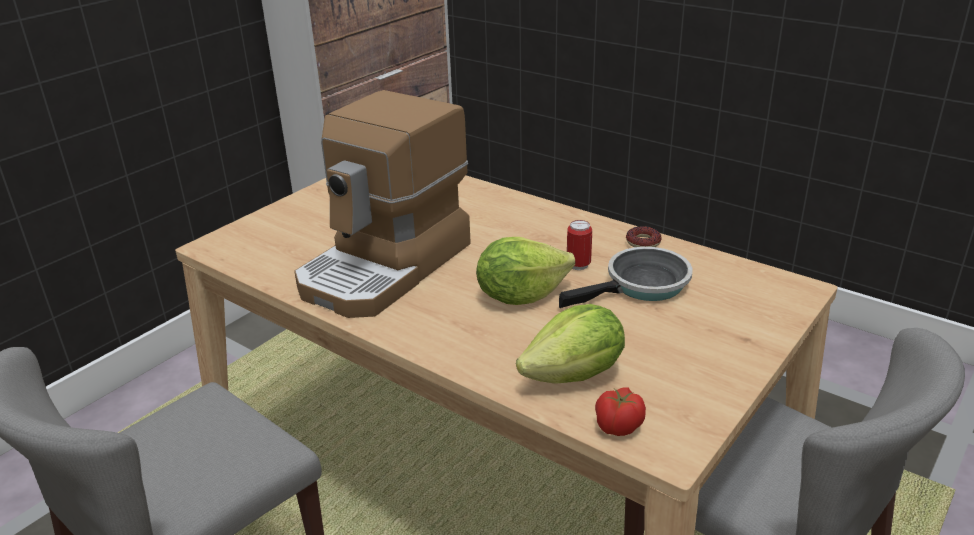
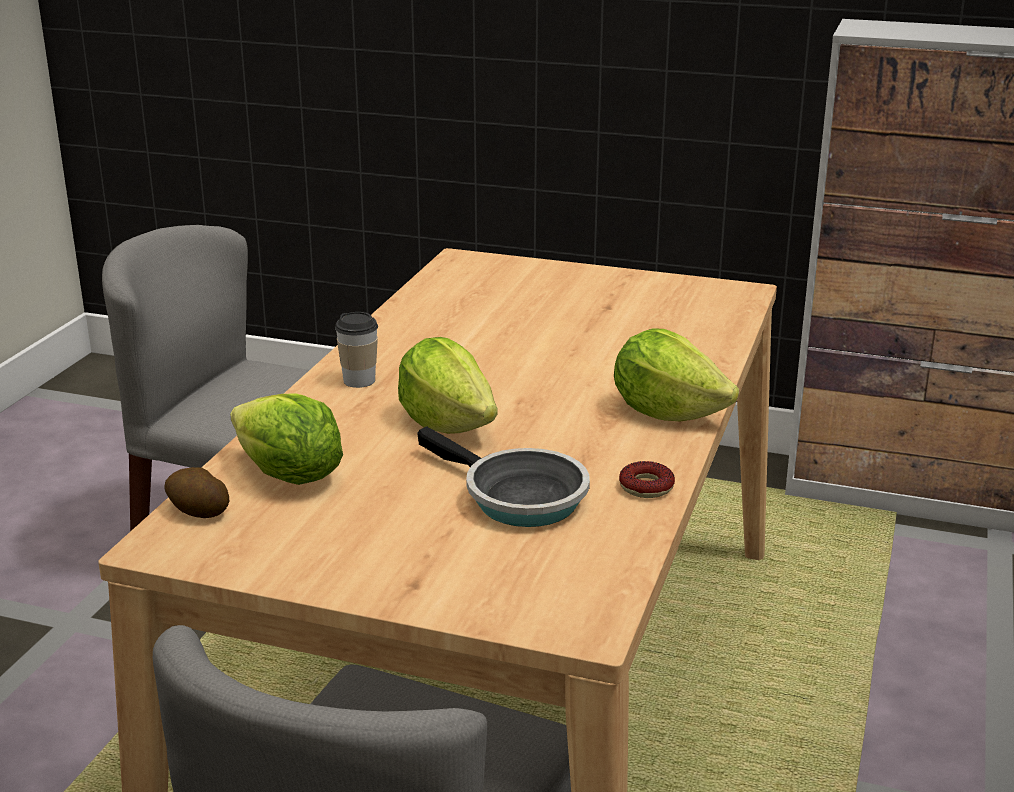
camera: 70 degrees right, 5 degrees down
coffee machine [294,90,471,318] -> none
can [567,220,592,270] -> none
tomato [595,387,646,436] -> potato [165,467,229,518]
none -> cup [335,312,378,388]
none -> lettuce [614,328,739,422]

